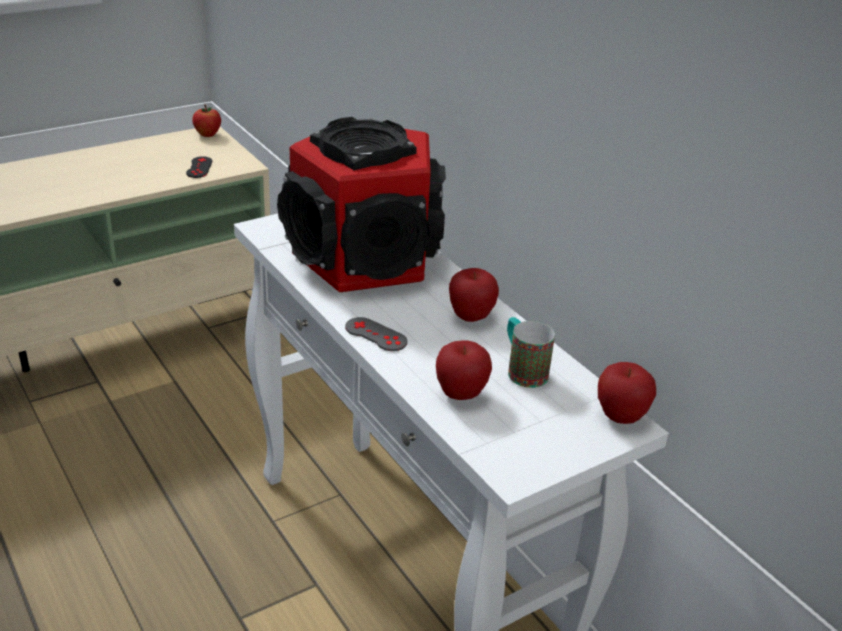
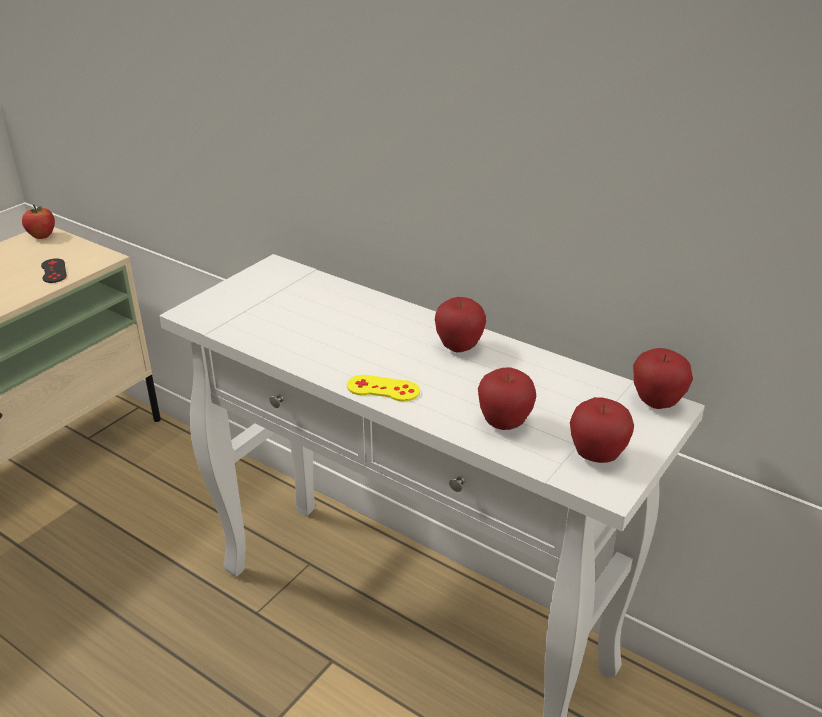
camera: 20 degrees left, 0 degrees up
speaker [277,117,446,292] -> none
grey game controller [345,317,408,351] -> yellow game controller [347,375,420,401]
mug [507,317,555,388] -> none
none -> apple [570,397,634,463]

